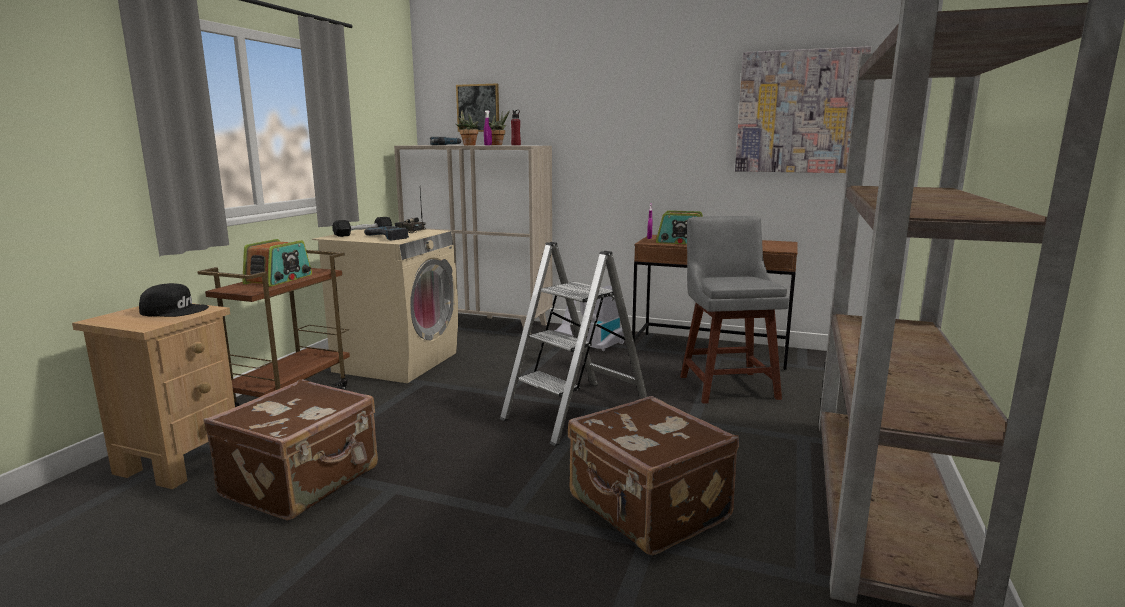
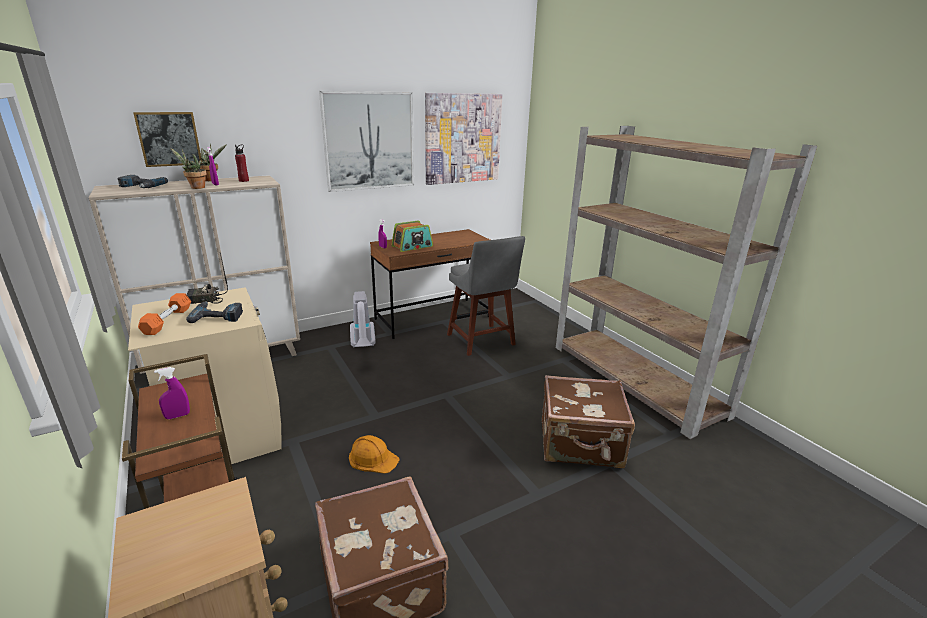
camera: 50 degrees left, 10 degrees up
black cap [139,283,209,317] -> none
radio [242,239,312,287] -> purple spray bottle [154,367,190,419]
black dumbbell [333,217,392,237] -> orange dumbbell [138,293,191,335]
grey step ladder [499,242,647,446] -> none
grey chair [680,216,789,404] -> grey chair turned 150 degrees counterclockwise [447,236,525,356]
none -> picture [319,91,414,192]
none -> orange hard hat [349,435,400,474]

